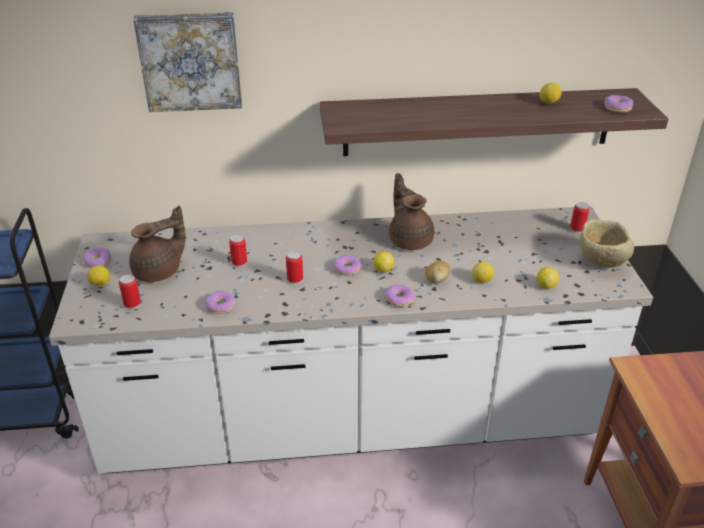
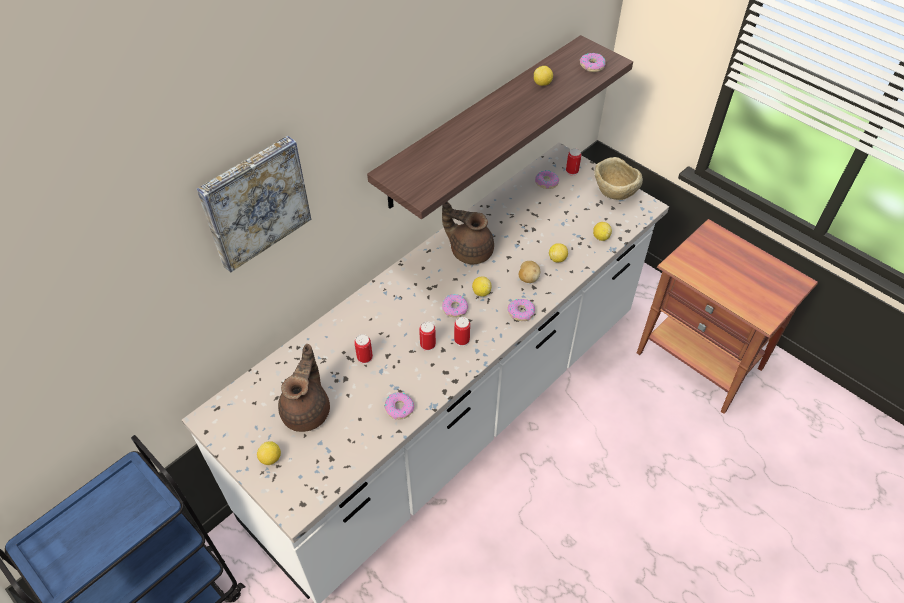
camera: 40 degrees left, 15 degrees up
donut [83,248,111,268] -> donut moved to [535,170,559,189]
can [119,274,141,310] -> can moved to [454,317,470,346]

